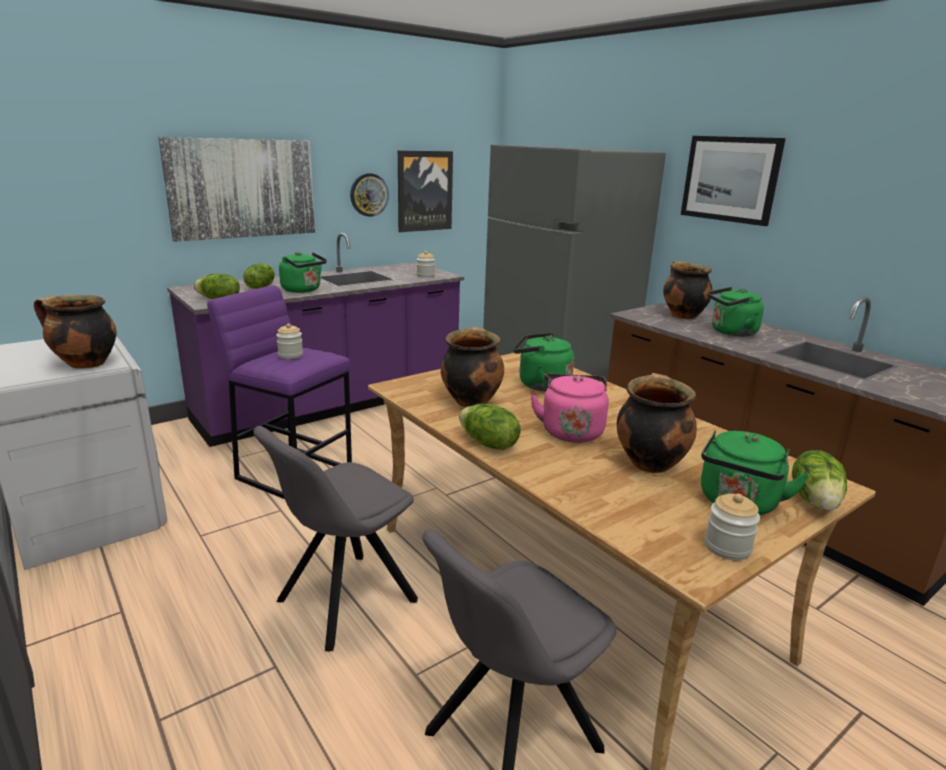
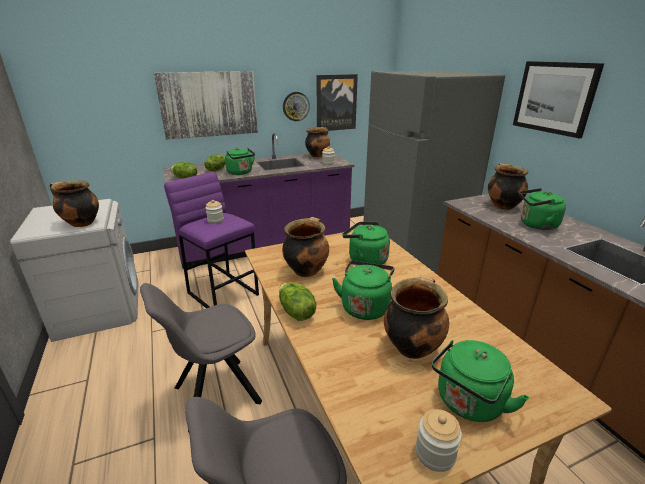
camera: 15 degrees right, 5 degrees up
pink kettle [530,374,609,443] -> green kettle [332,261,394,320]
lettuce [792,450,847,510] -> none
none -> cooking pot [305,127,330,158]

